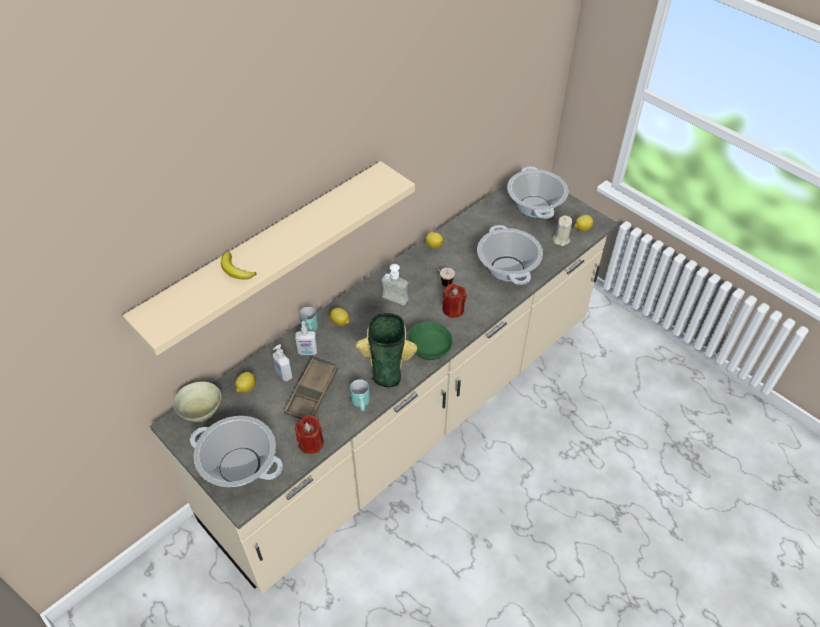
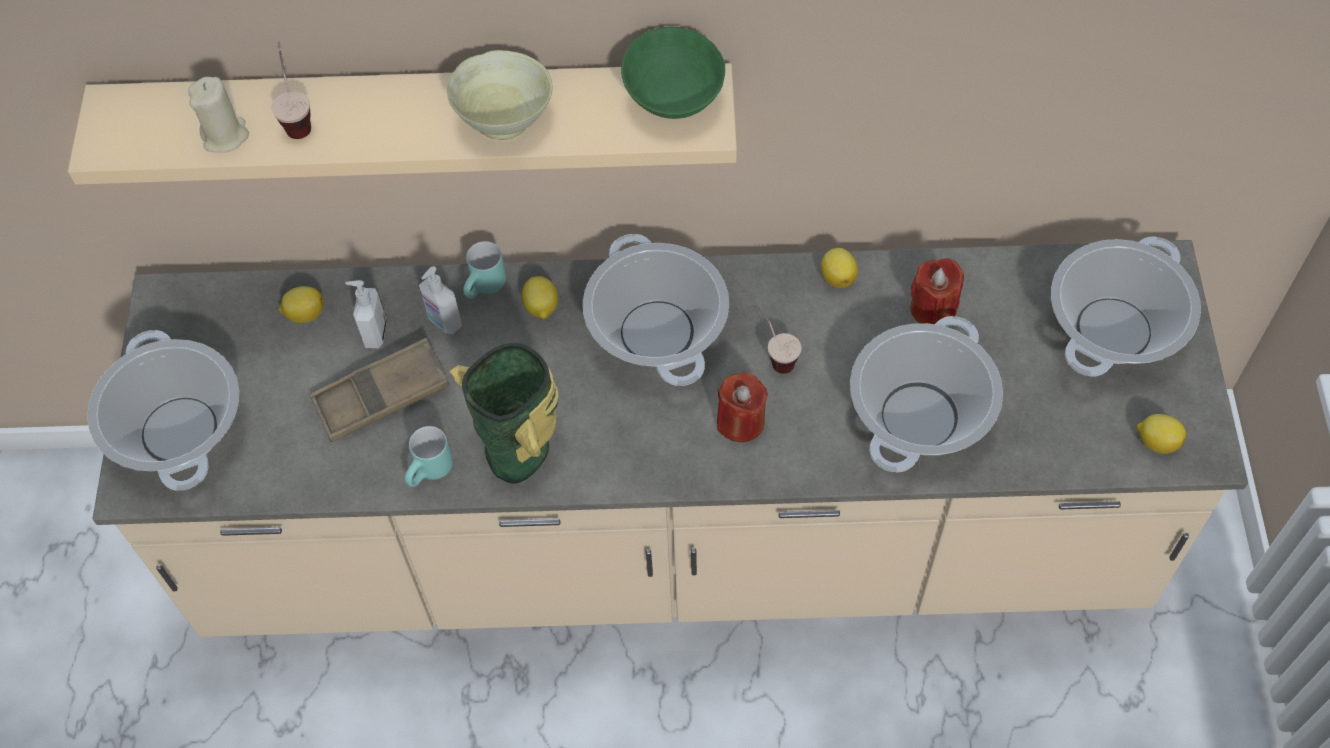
camera: 45 degrees right, 10 degrees up
beige bowl [173,381,221,423] -> beige bowl moved to [447,50,553,140]
banana [221,252,256,280] -> cup [272,50,311,139]
red candle [295,415,324,454] -> red candle moved to [911,258,964,324]
soap dispenser [381,264,409,306] -> cooking pot [583,234,729,386]
green bowl [407,321,453,360] -> green bowl moved to [621,26,725,119]
beige candle [553,215,572,246] -> beige candle moved to [188,77,249,153]

